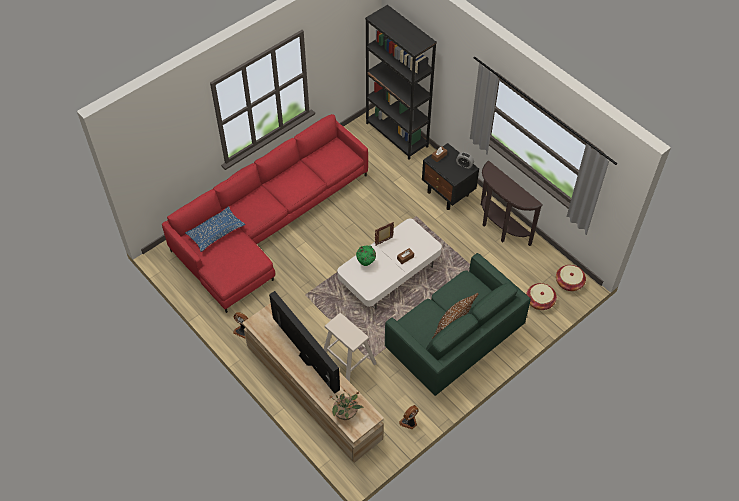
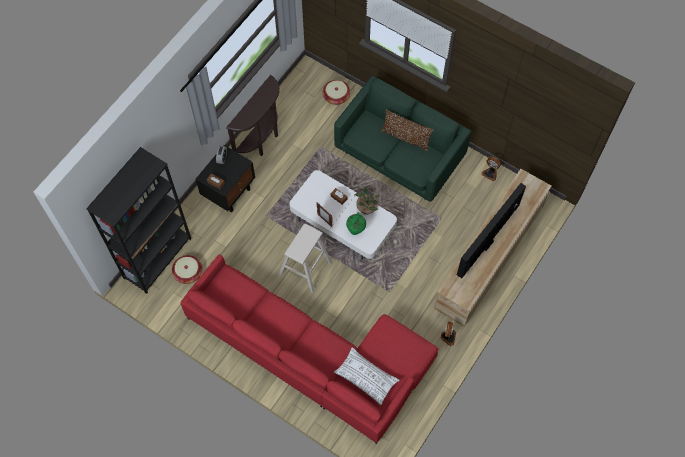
camera: 105 degrees left, 10 degrees up
blue pillow [185,206,245,252] -> white pillow [334,347,399,405]
beige stool [324,313,377,382] -> beige stool moved to [279,223,332,293]
potted plant [329,389,364,420] -> potted plant moved to [355,186,380,215]
basket [556,265,586,291] -> basket moved to [172,255,202,284]

